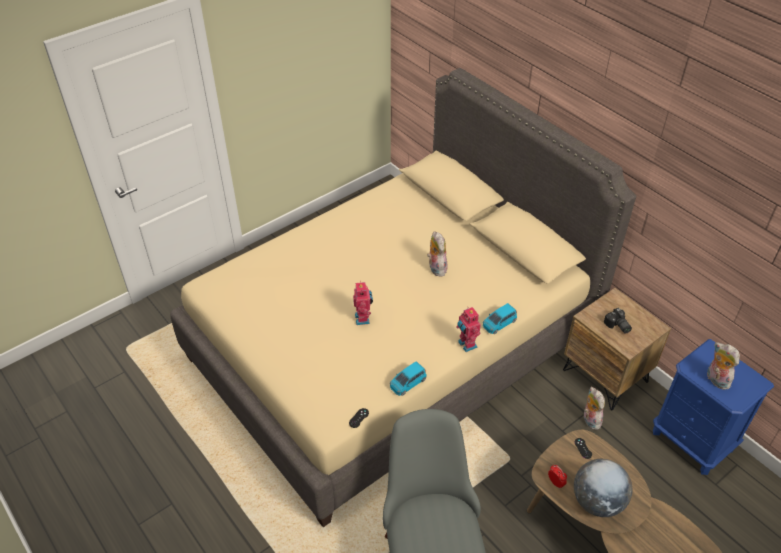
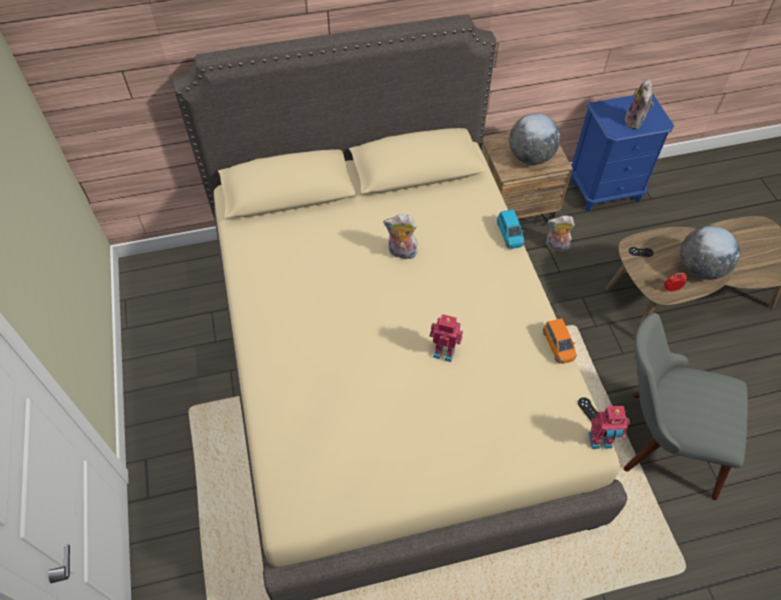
camera: 65 degrees left, 10 degrees up
blue toy car [390,361,427,396] -> orange toy car [543,318,577,364]
toy robot [456,307,481,352] -> toy robot moved to [589,406,630,449]
camera [604,308,632,334] -> globe [509,113,560,165]
plush toy [707,342,740,390] -> plush toy turned 75 degrees counterclockwise [625,79,654,129]

